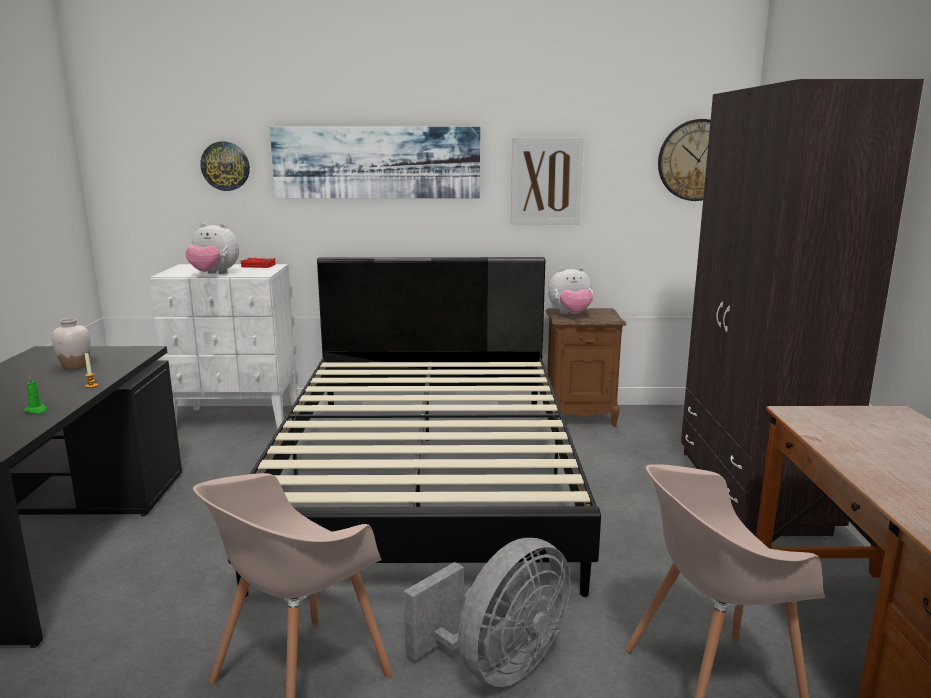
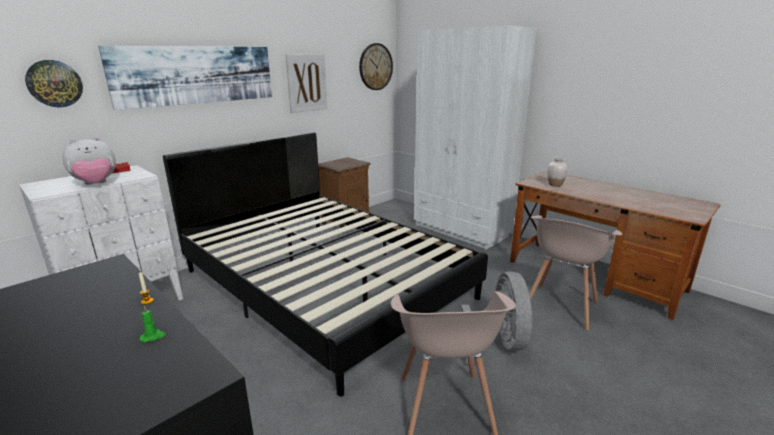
camera: 45 degrees left, 5 degrees up
white vase [52,318,91,370] -> white vase moved to [547,158,568,187]
plush toy [548,267,593,314] -> none
brown wardrobe [681,79,925,537] -> white wardrobe [414,26,537,250]

